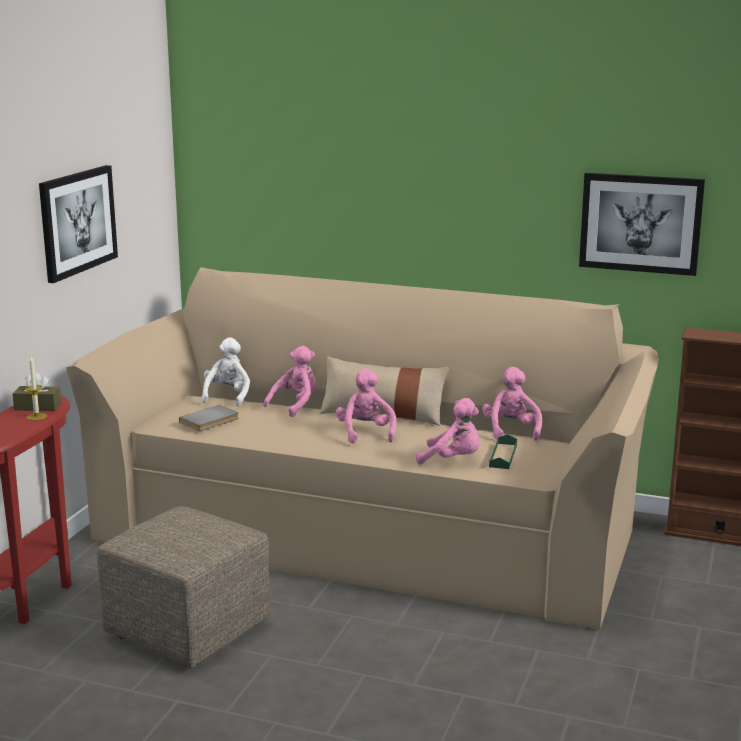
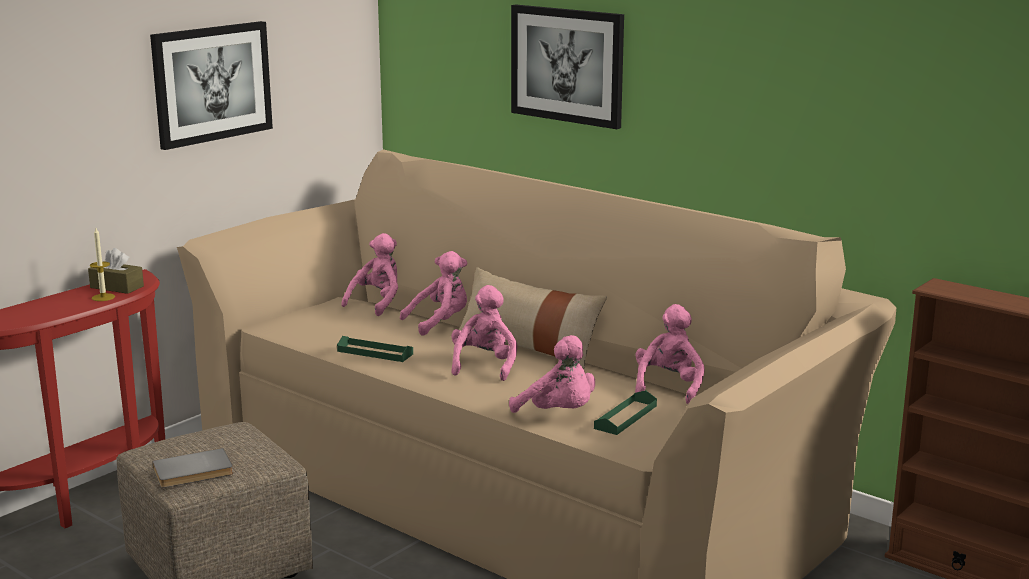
camera: 20 degrees right, 0 degrees up
grey book [179,405,239,431] -> grey book moved to [152,448,233,488]
white plush toy [202,337,250,407] -> pink plush toy [341,233,398,316]
picture [579,173,705,276] -> picture moved to [511,5,624,129]
none -> green tray [337,336,413,362]

